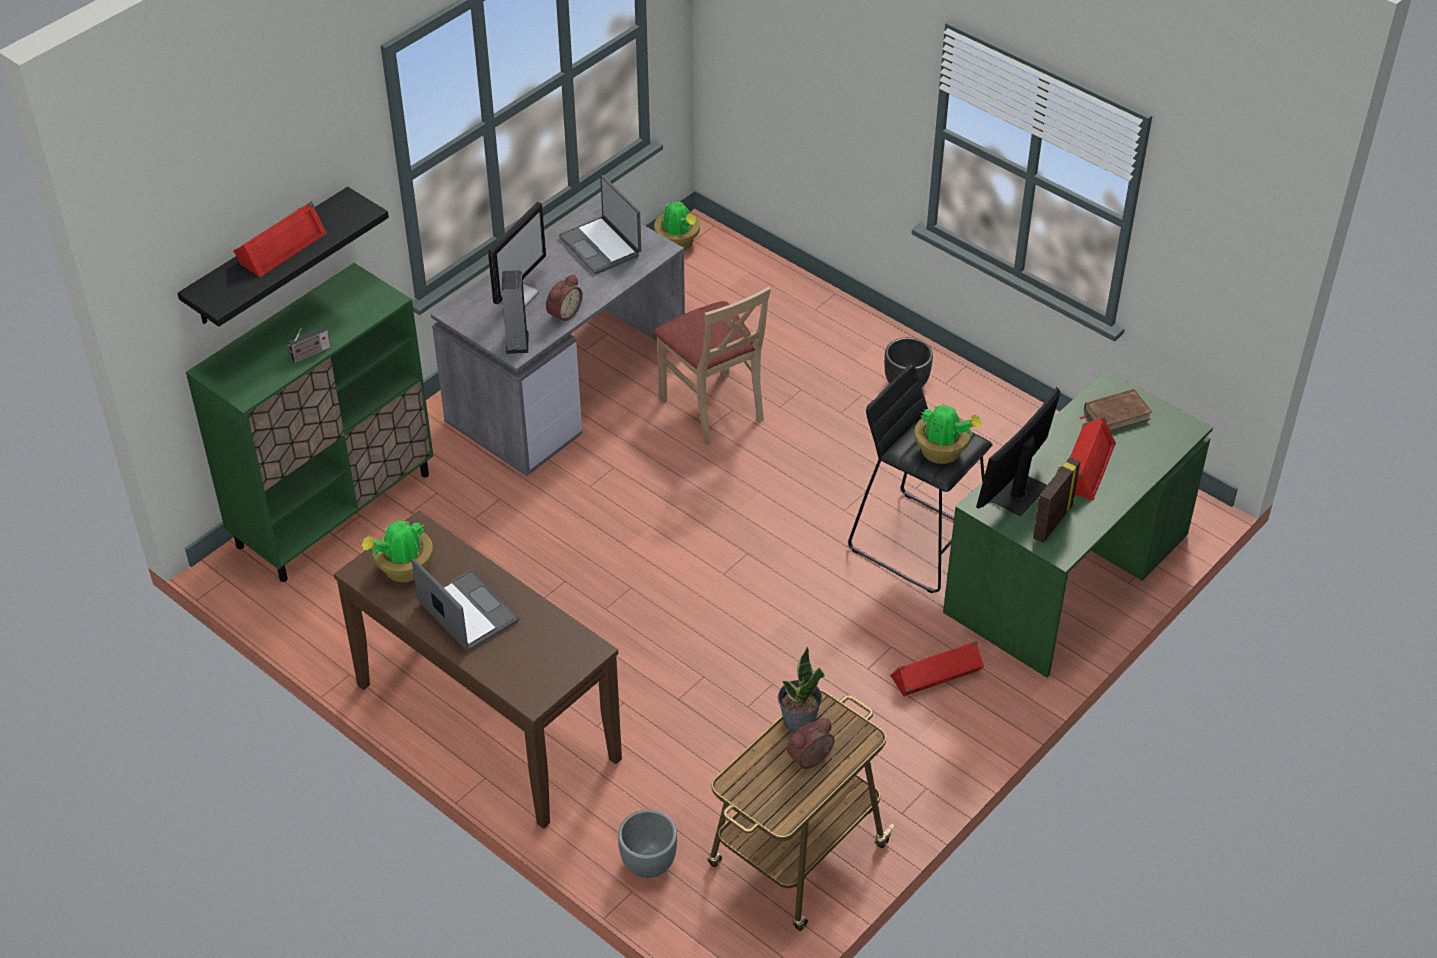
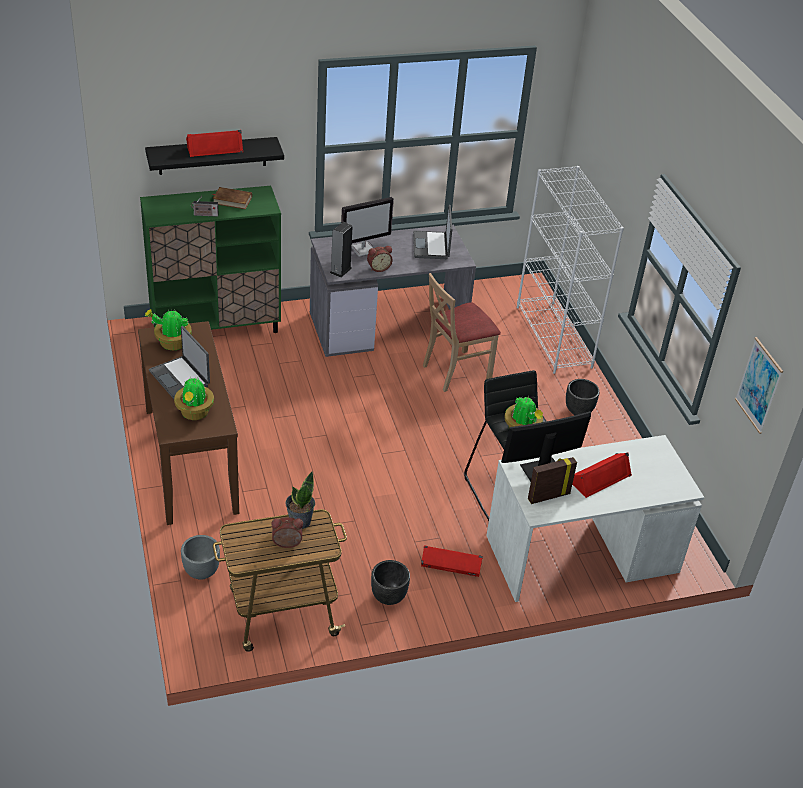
camera: 30 degrees right, 5 degrees down
laptop [412,558,519,651] -> laptop turned 150 degrees clockwise [149,326,210,399]
potted plant [654,201,700,250] -> potted plant moved to [174,377,214,420]
beige chair [654,287,771,445] -> beige chair turned 60 degrees clockwise [423,273,501,392]
green desk [943,370,1213,678] -> white desk [486,435,704,602]
brown book [1079,389,1152,431] -> brown book moved to [212,187,252,209]
none -> black planter [371,560,410,605]
none -> white bookcase [517,166,624,374]
none -> picture [735,337,783,434]

